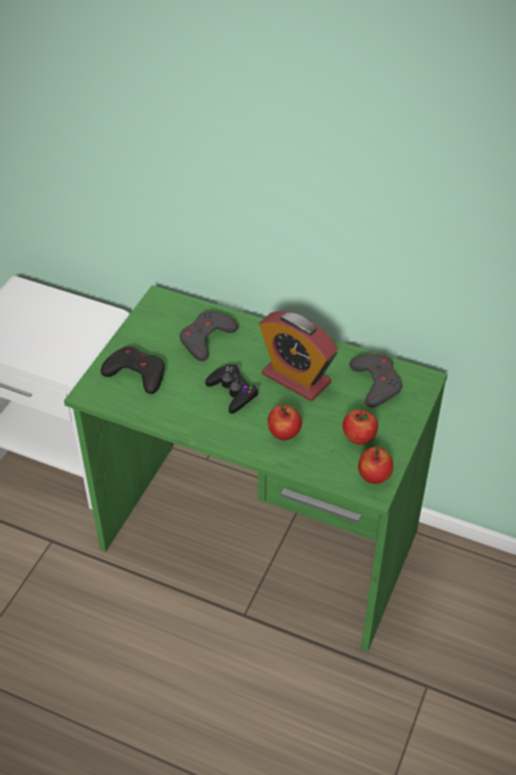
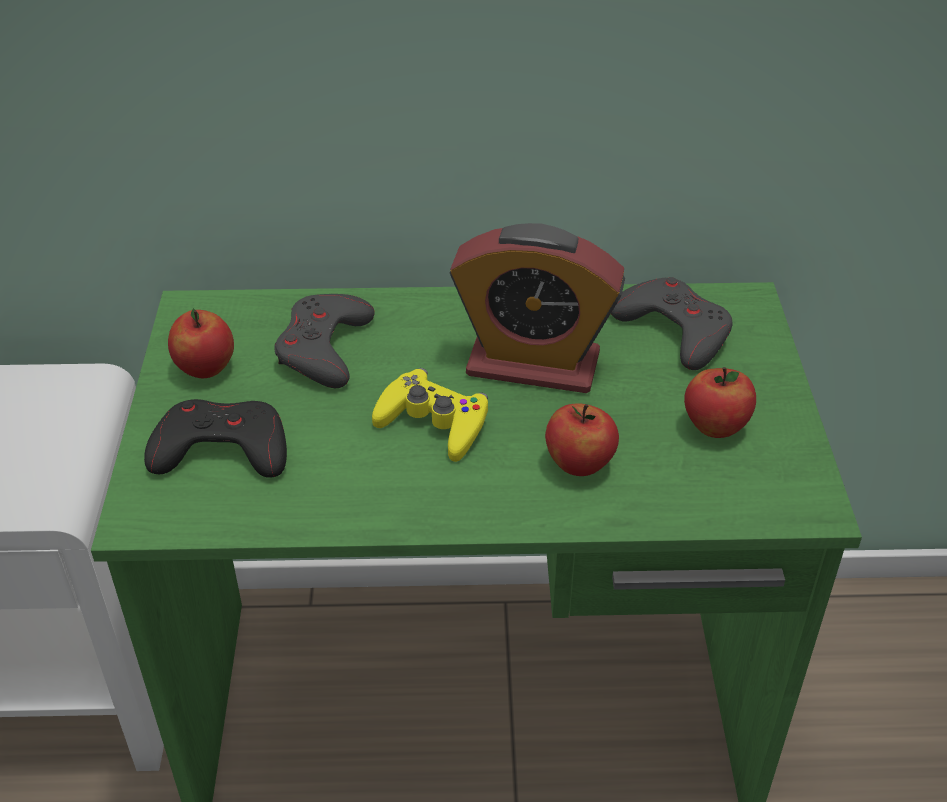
camera: 25 degrees left, 5 degrees down
black game controller [205,364,259,414] -> yellow game controller [372,368,488,462]
apple [358,447,393,484] -> apple moved to [168,308,234,378]

